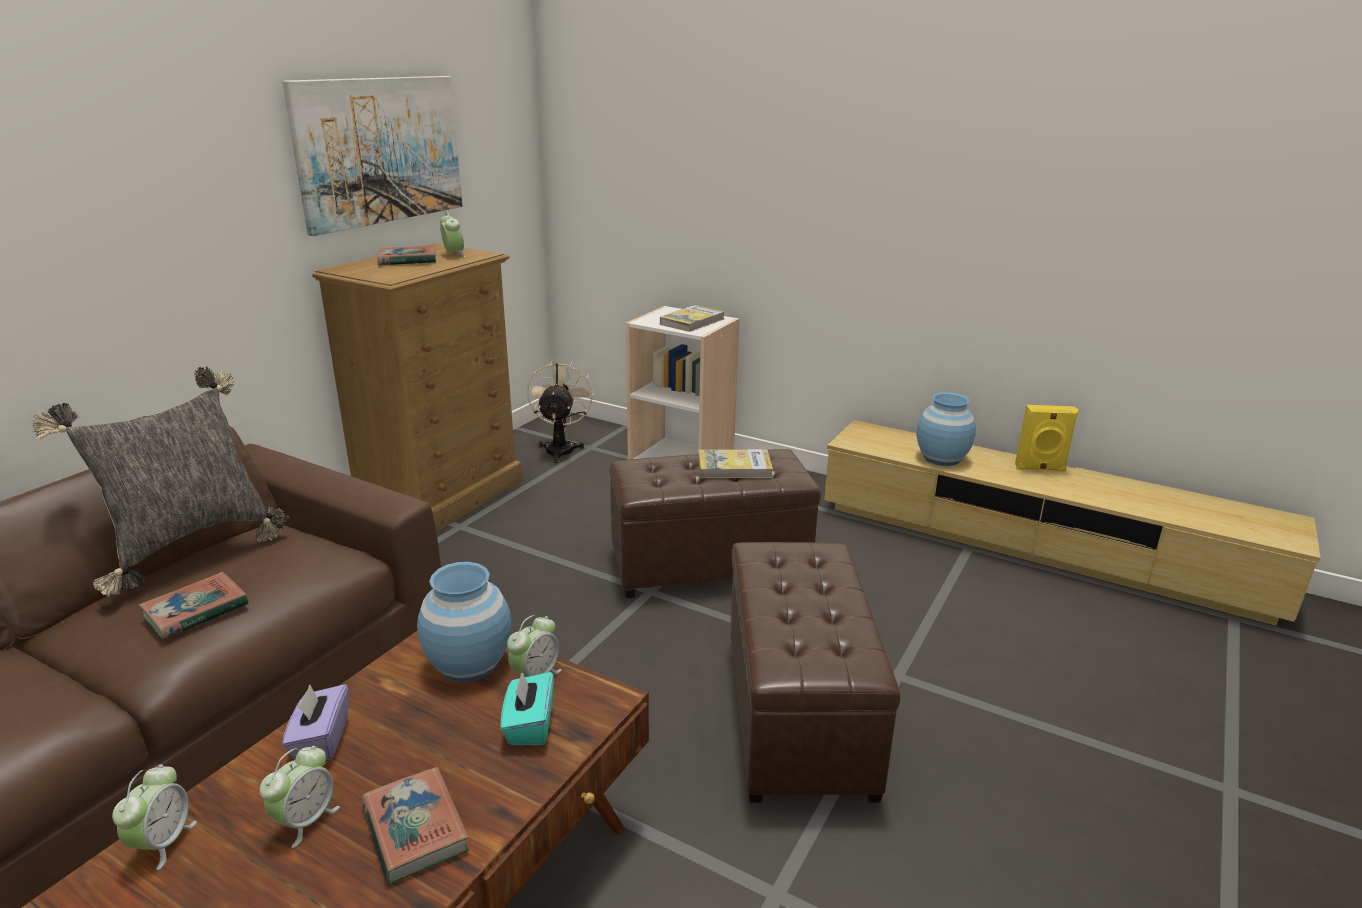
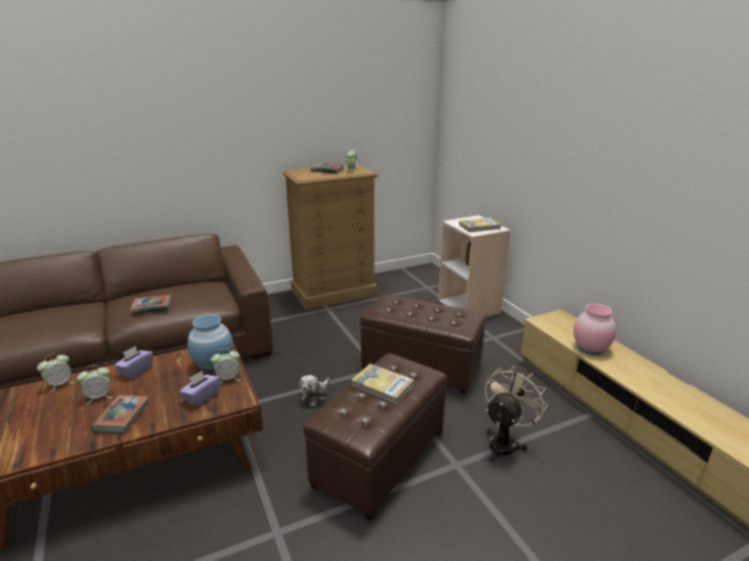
camera: 35 degrees right, 0 degrees up
pillow [33,367,291,597] -> none
picture [283,76,462,236] -> none
turquoise tissue box [501,672,554,745] -> purple tissue box [180,371,220,407]
beige fan [527,360,594,463] -> beige fan moved to [484,365,548,462]
book [698,449,773,478] -> book moved to [351,364,414,404]
blue vase [917,392,976,466] -> pink vase [573,304,616,355]
yellow speaker [1015,405,1079,471] -> none
none -> plush toy [300,375,330,407]

